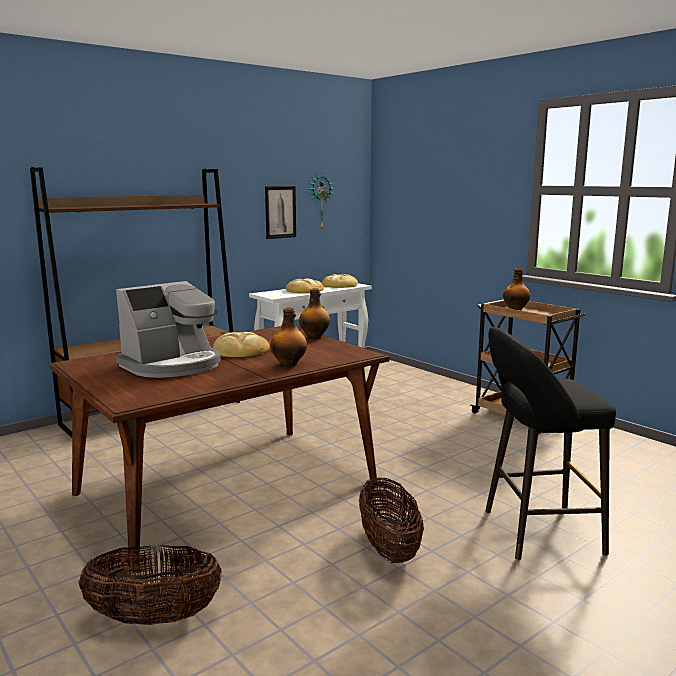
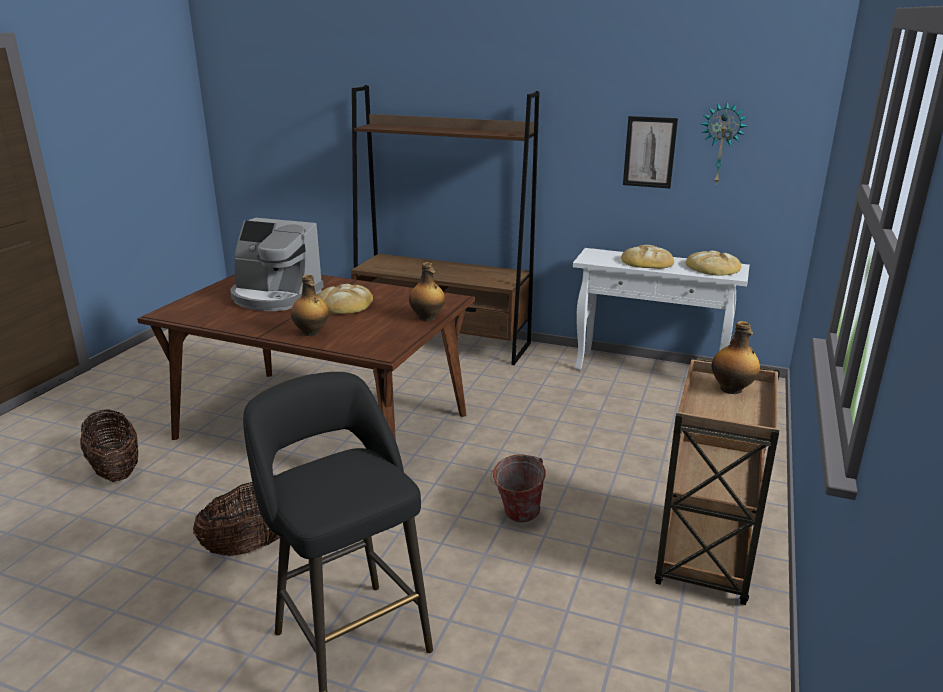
camera: 60 degrees right, 10 degrees up
none -> bucket [490,455,546,522]

